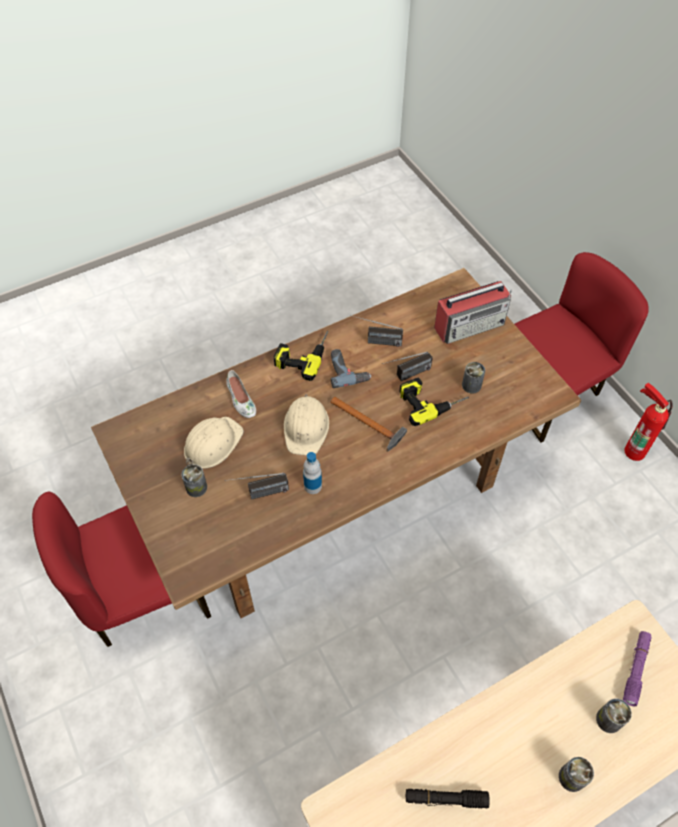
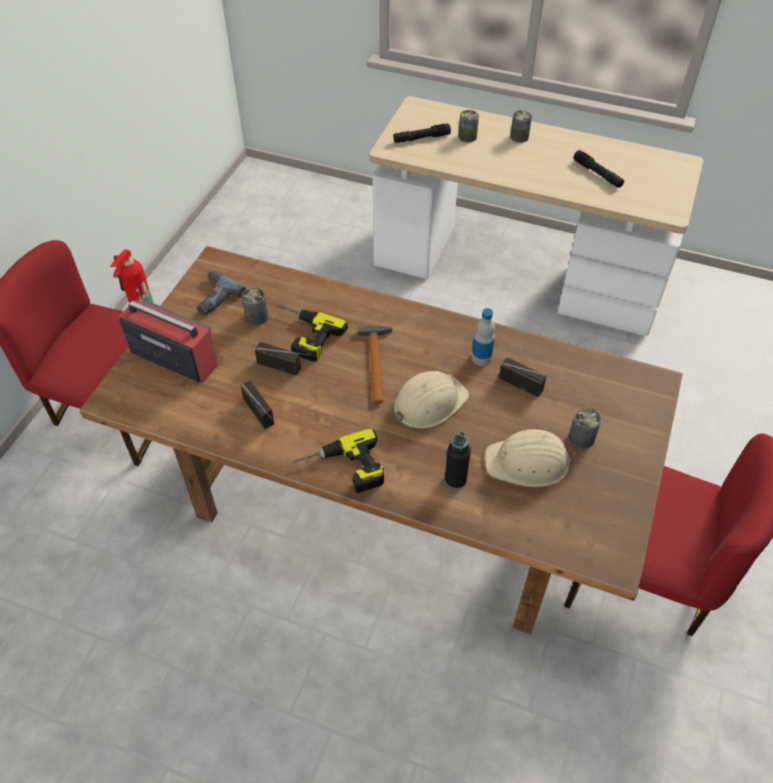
camera: 130 degrees left, 5 degrees down
white shoe [226,370,256,418] -> black bottle [445,432,471,489]
power drill [331,349,372,388] -> power drill moved to [197,271,246,316]
purple flashlight [623,631,652,707] -> black flashlight [393,123,451,143]

